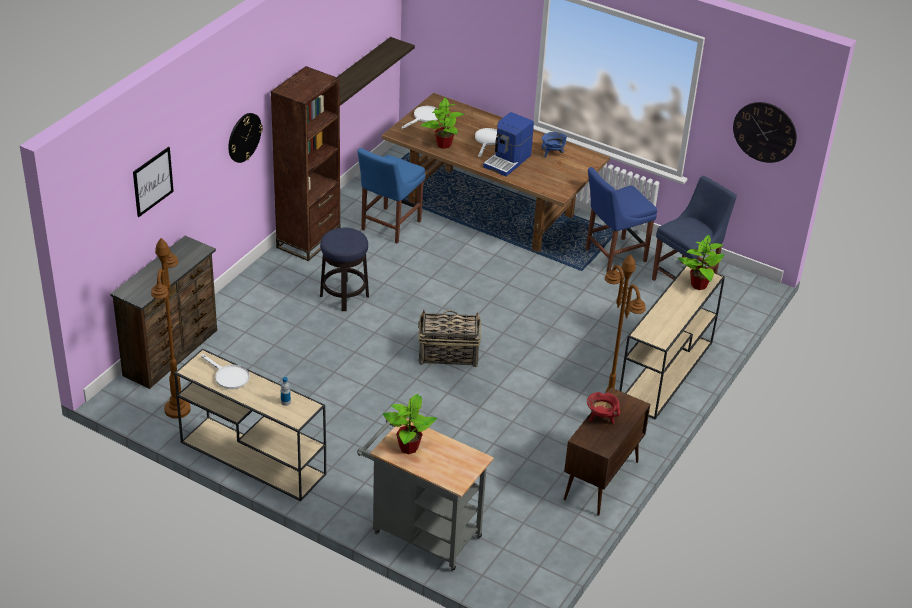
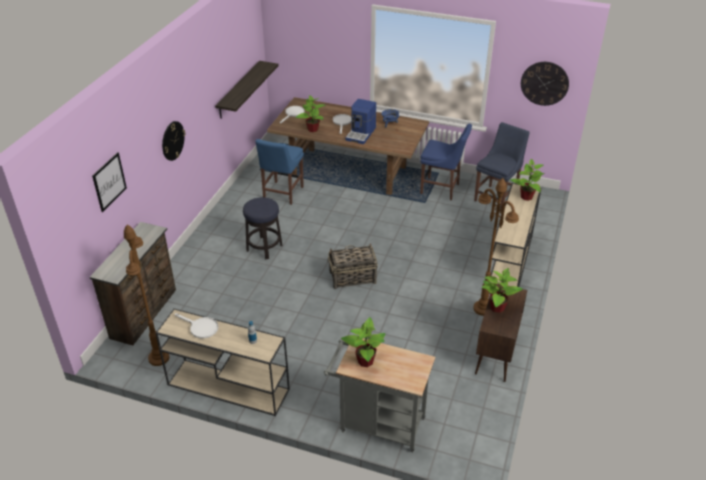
camera: 10 degrees left, 0 degrees up
brown bookcase [271,66,341,261] -> none
blue chair [585,167,657,272] -> blue chair turned 120 degrees counterclockwise [420,124,472,200]
red cooking pot [587,392,620,424] -> potted plant [482,268,523,313]

